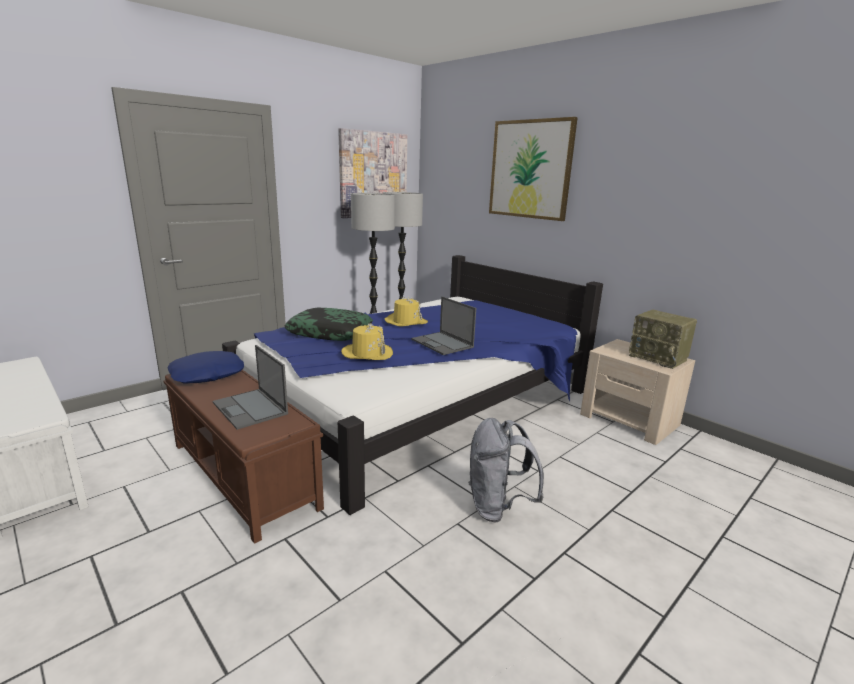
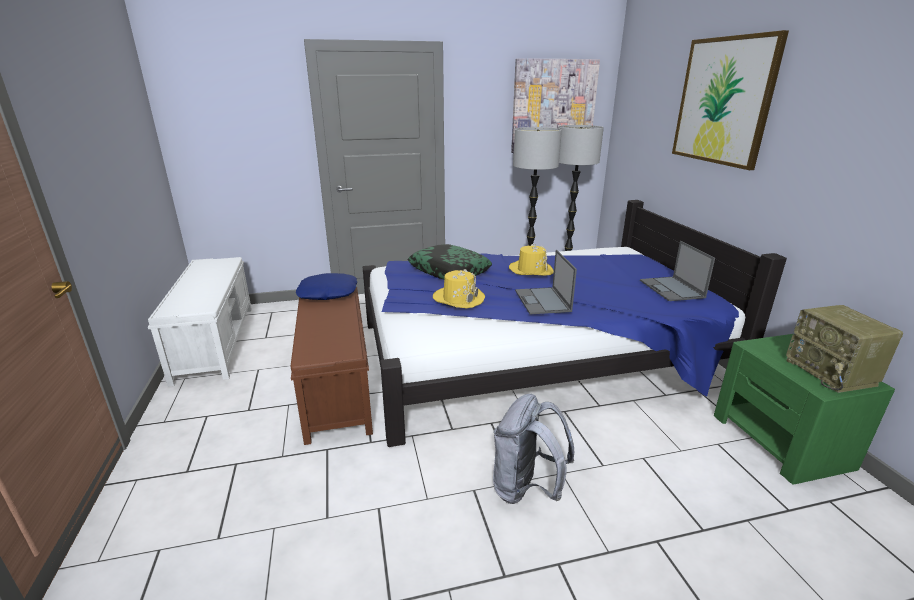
camera: 30 degrees right, 5 degrees up
laptop [212,345,288,430] -> laptop moved to [640,241,715,301]
beige nightstand [580,339,695,445] -> green nightstand [714,334,895,485]

